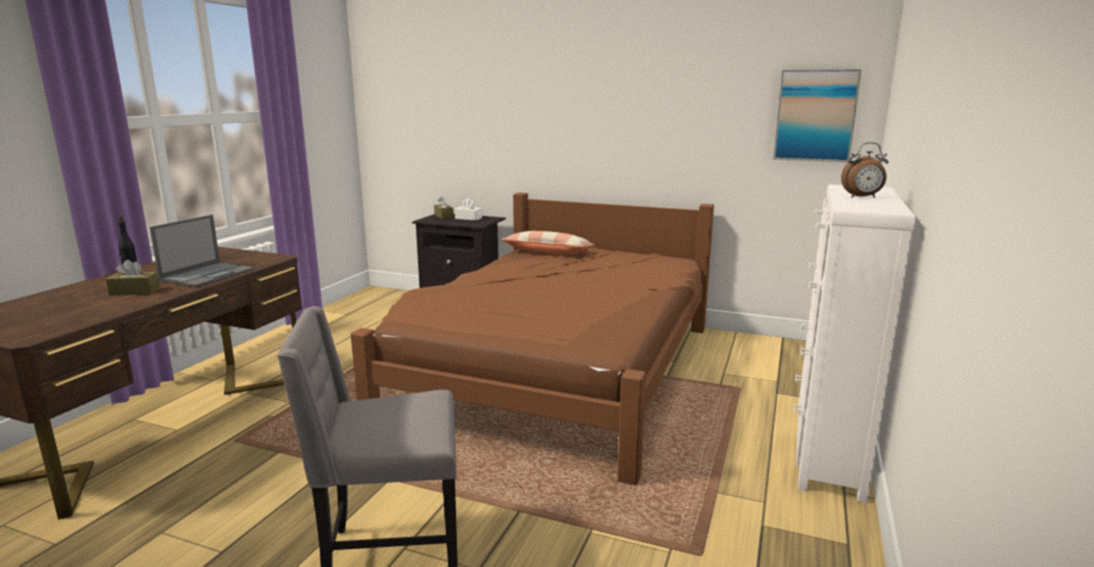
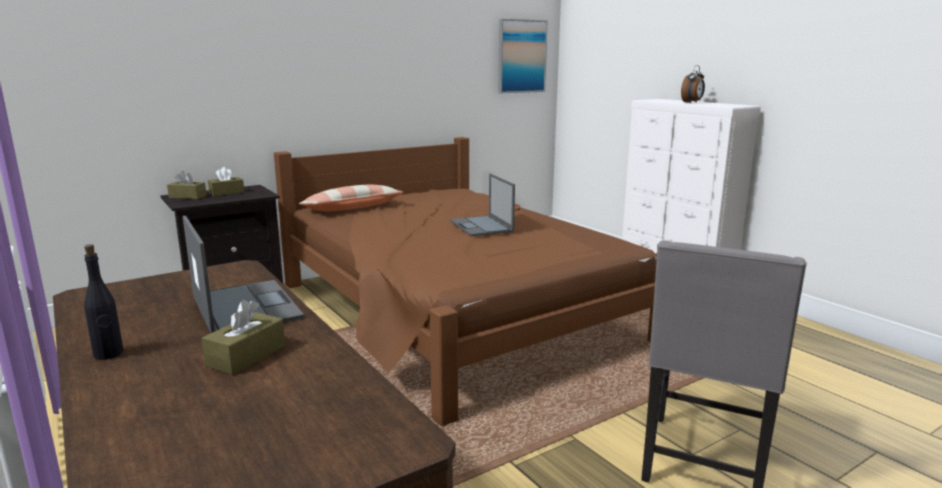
camera: 55 degrees left, 0 degrees up
white tissue box [455,198,482,220] -> brown tissue box [208,167,244,196]
none -> laptop [450,174,515,236]

